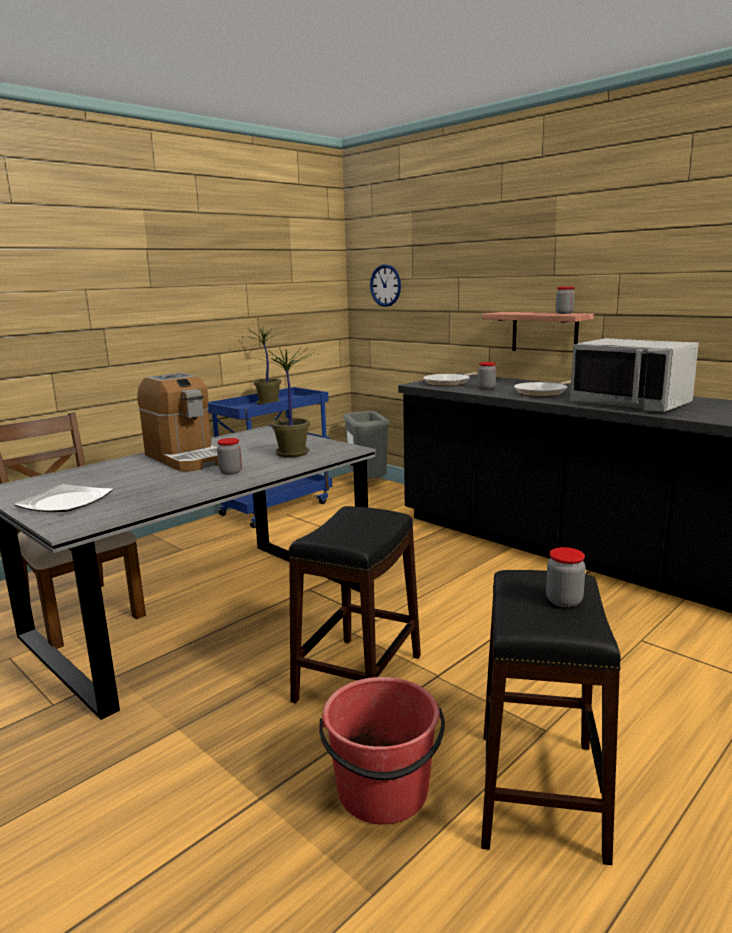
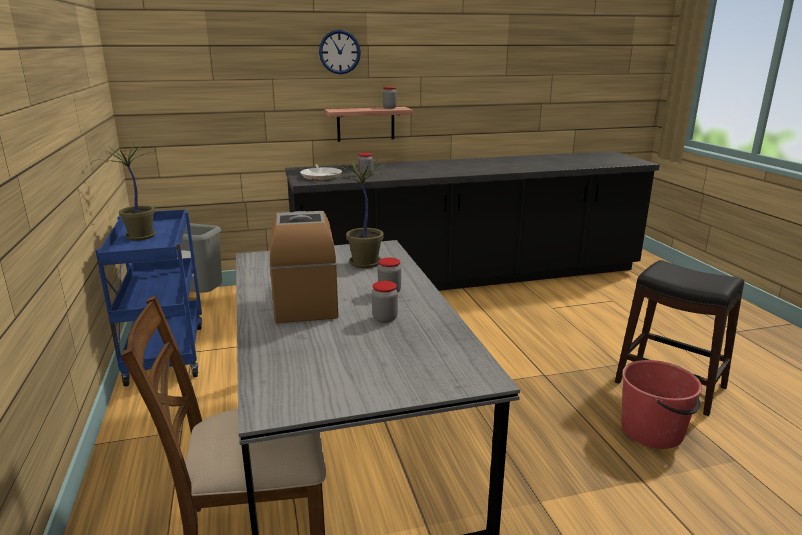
camera: 60 degrees left, 5 degrees up
plate [14,484,113,512] -> none
coffee machine [137,373,219,472] -> coffee machine turned 90 degrees counterclockwise [269,211,338,323]
black stool [289,506,421,704] -> none
wall clock [370,264,401,307] -> wall clock moved to [319,30,361,74]
frying pan [514,381,571,396] -> none
jar [546,547,586,608] -> jar moved to [372,281,398,323]
grey microwave [570,338,699,412] -> none

